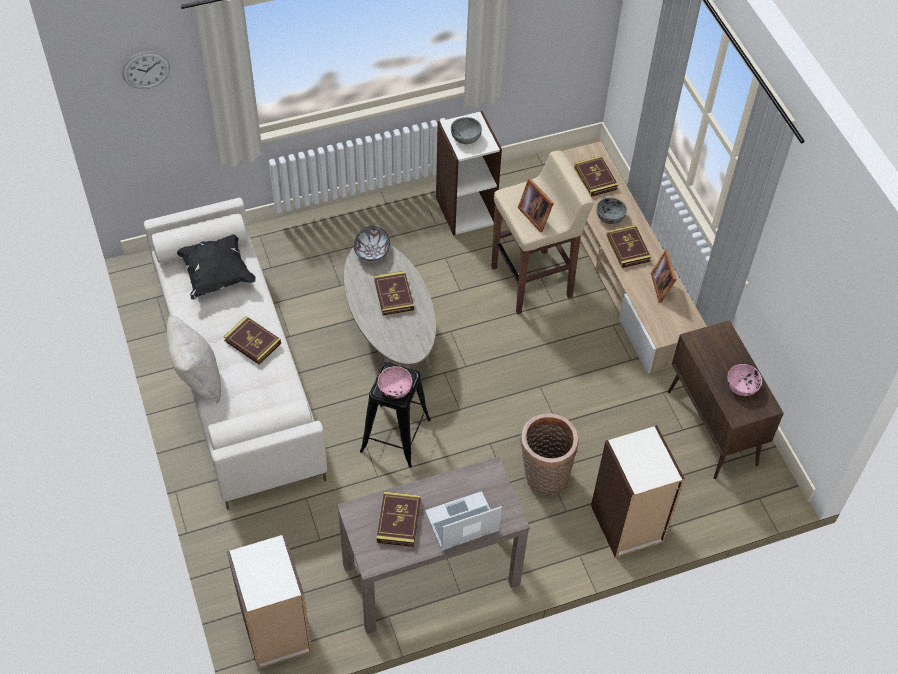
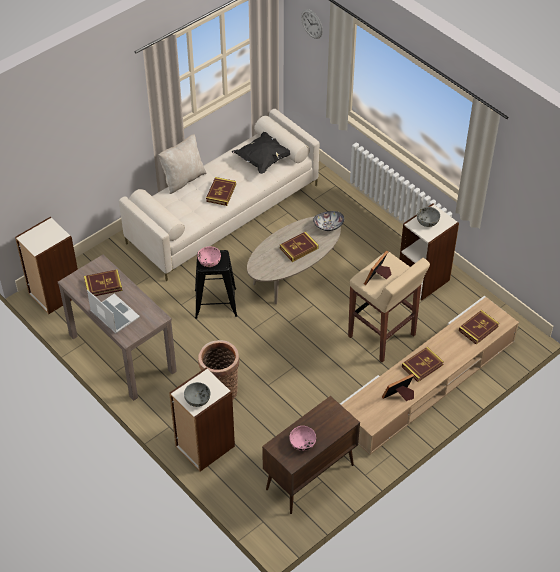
camera: 70 degrees right, 5 degrees down
grey bowl [597,198,627,224] -> grey bowl moved to [184,382,210,407]

